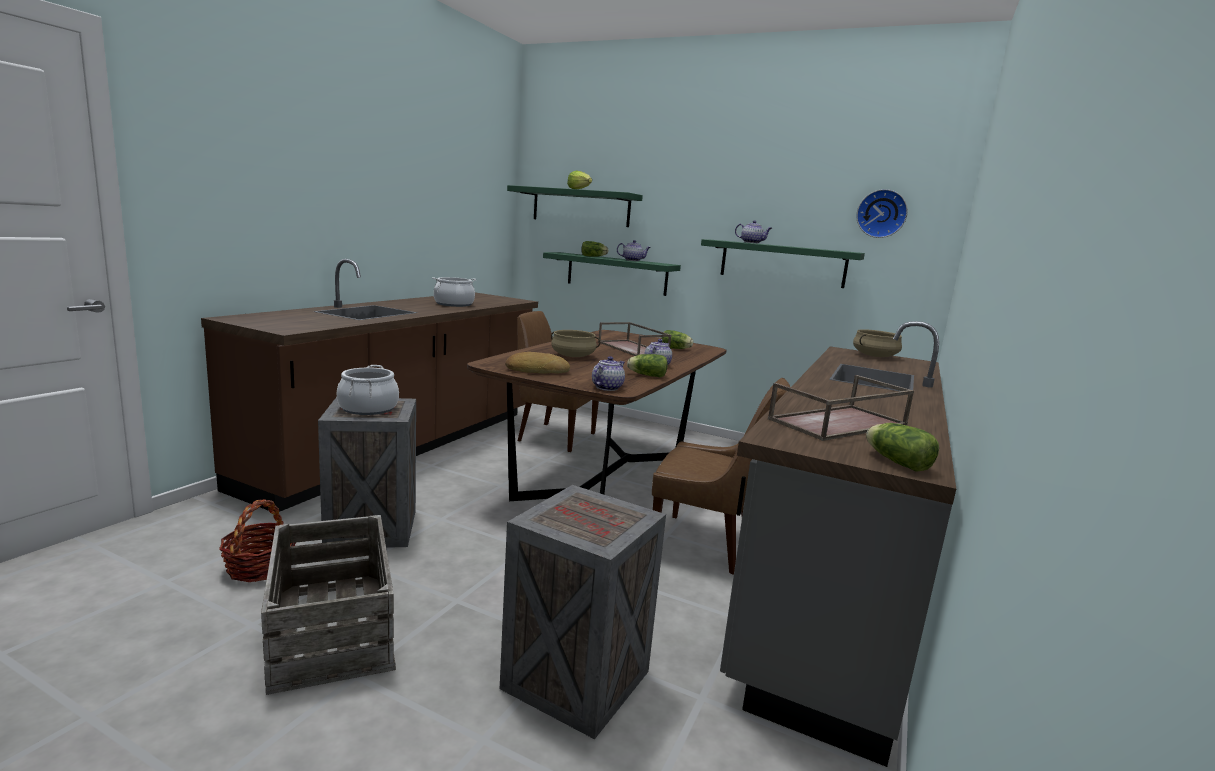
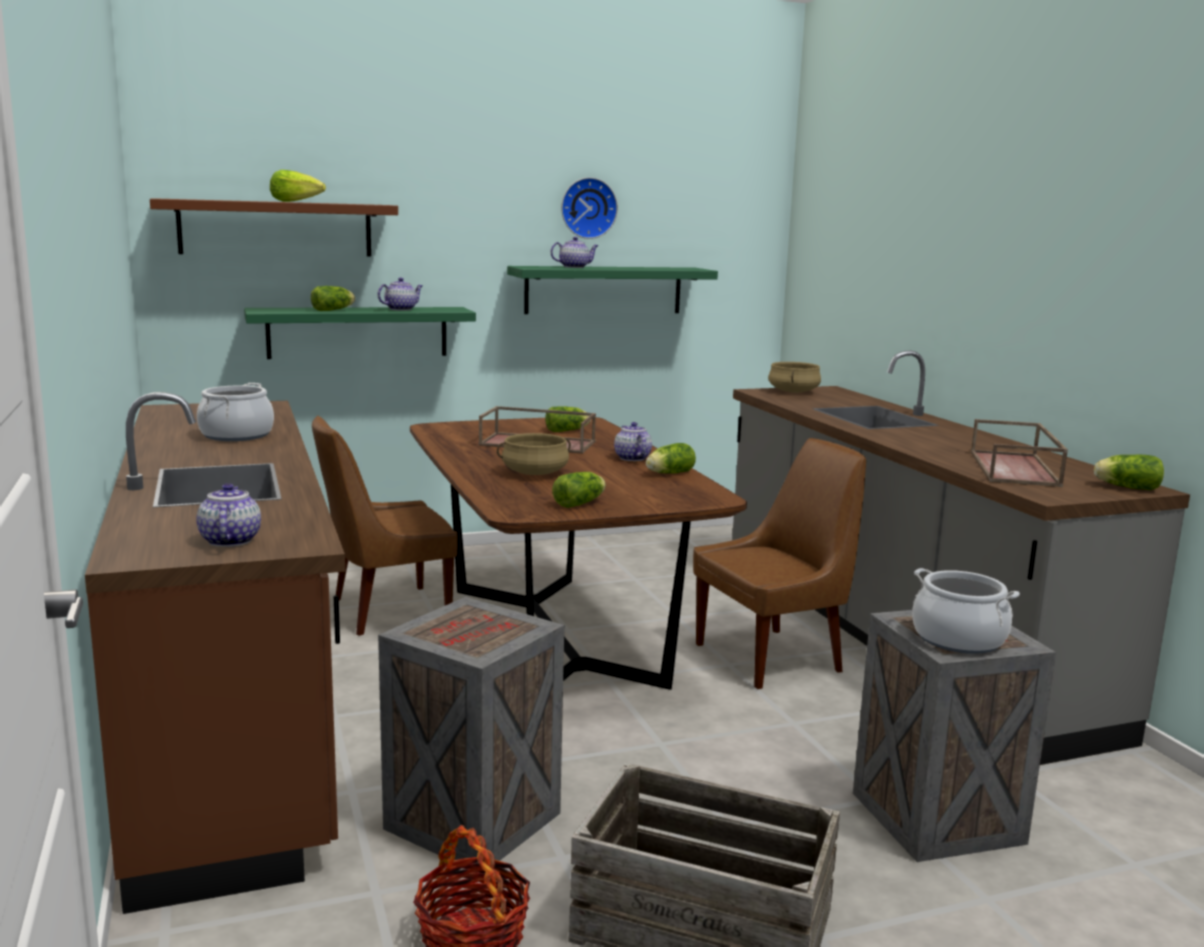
camera: 45 degrees left, 0 degrees up
cooking pot [337,365,399,415] -> cooking pot moved to [912,568,1020,654]
bread [505,352,570,374] -> lettuce [552,472,606,508]
green shelf [507,185,643,227] -> brown shelf [150,198,398,257]
teapot [592,356,625,391] -> teapot moved to [196,483,261,547]
wall clock [856,189,908,238] -> wall clock moved to [561,177,618,239]

